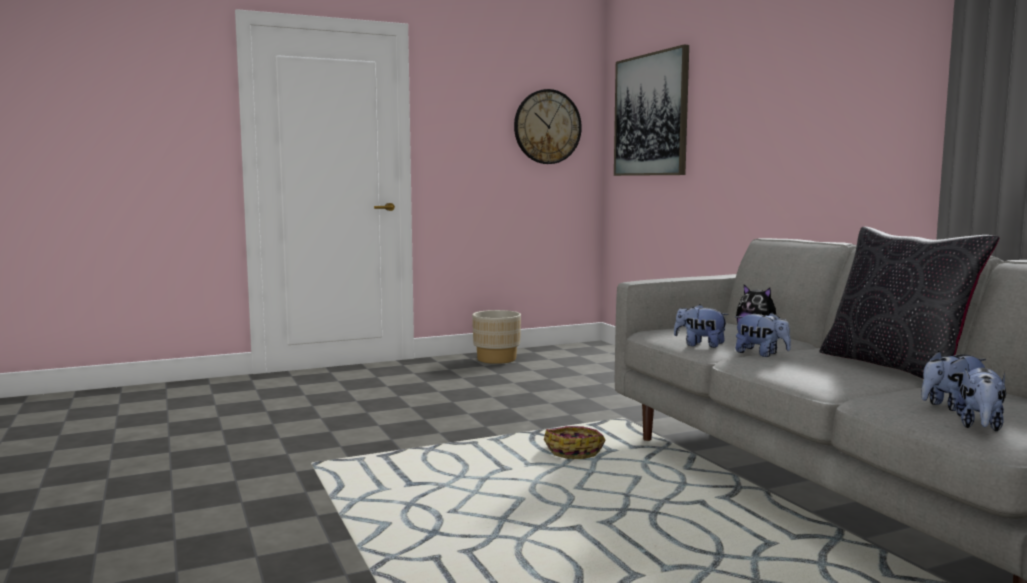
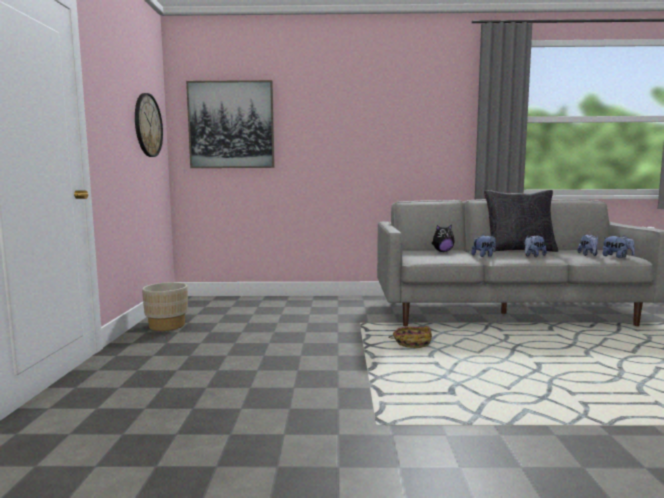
camera: 65 degrees left, 0 degrees up
plush toy [674,304,729,348] -> plush toy moved to [525,235,547,257]

